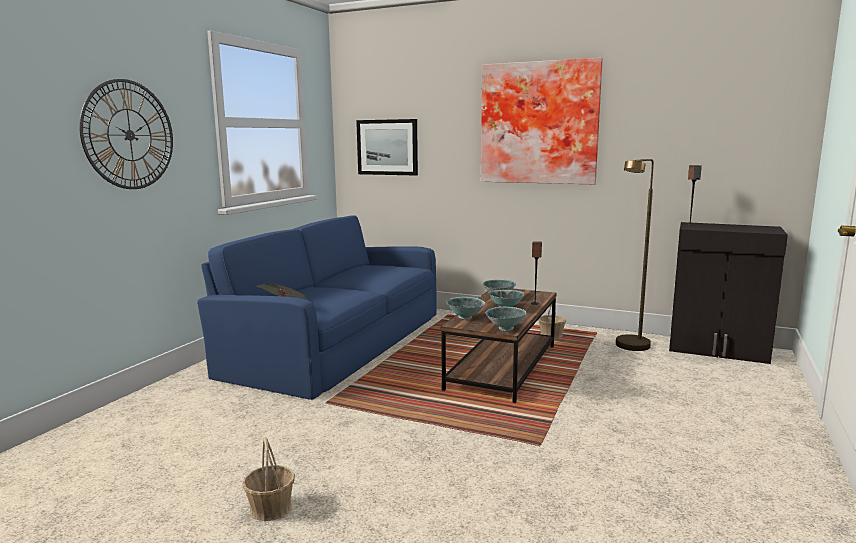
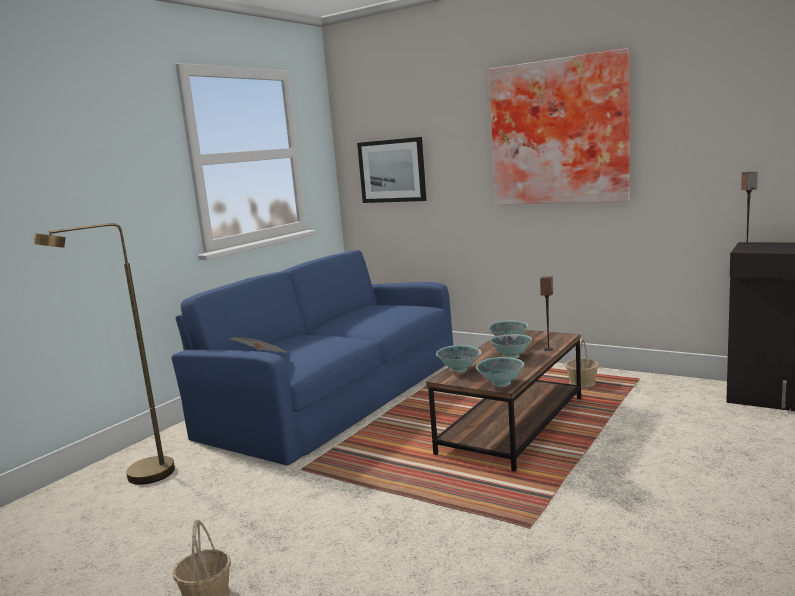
camera: 10 degrees right, 0 degrees up
wall clock [79,79,173,189] -> none
brown floor lamp [616,159,654,351] -> brown floor lamp moved to [34,223,175,485]

